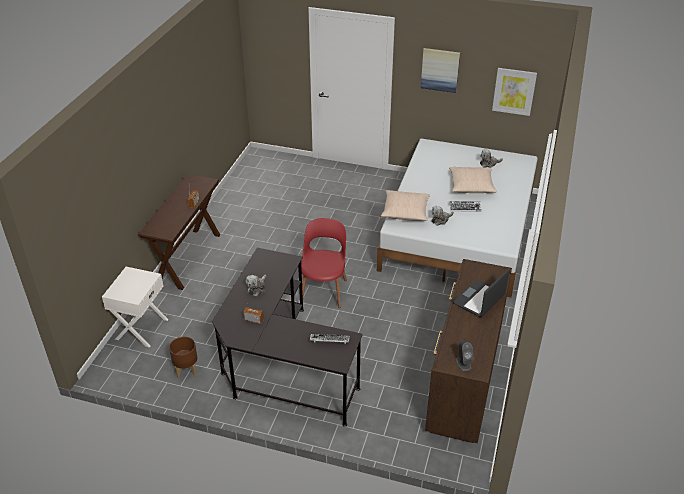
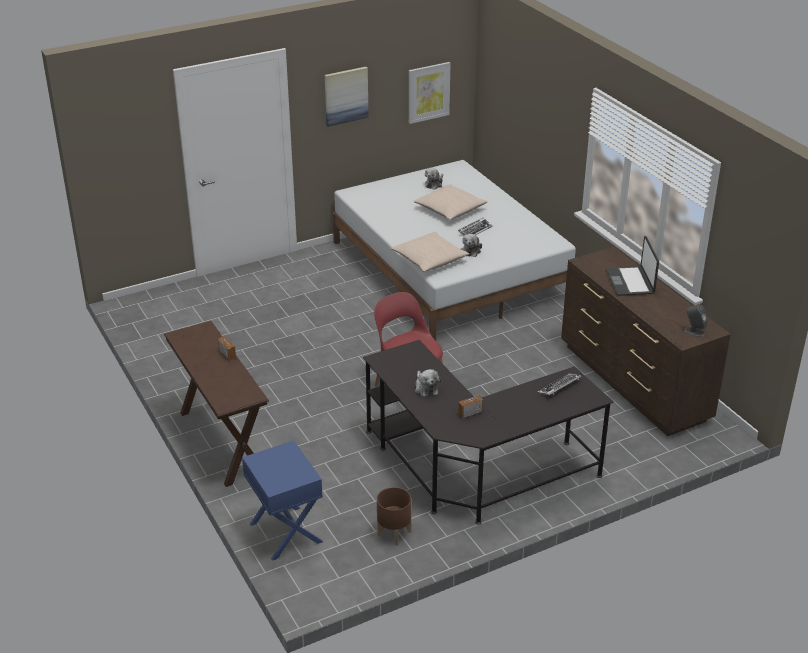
camera: 45 degrees left, 5 degrees down
white nightstand [102,267,168,348] -> blue nightstand [242,440,323,561]

